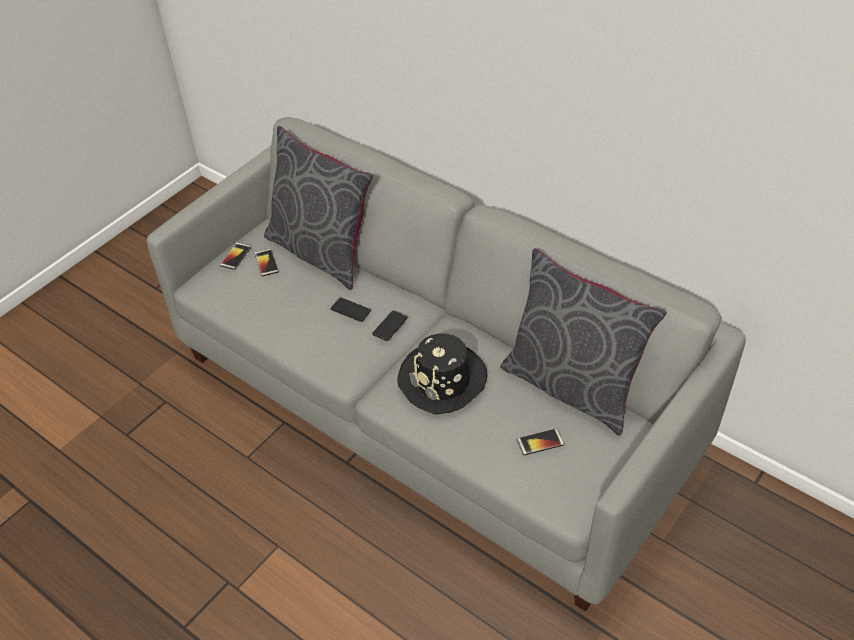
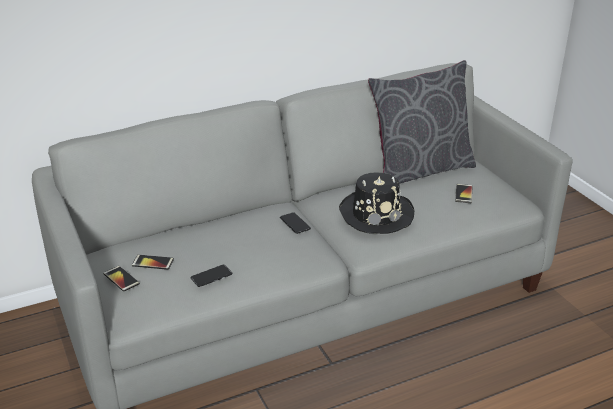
camera: 65 degrees left, 15 degrees down
grey pillow [264,126,373,290] -> none
phone [330,298,371,322] -> phone moved to [190,265,232,287]

